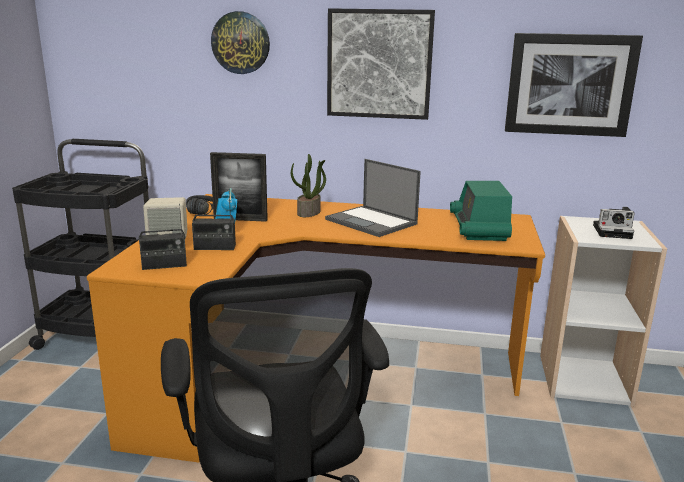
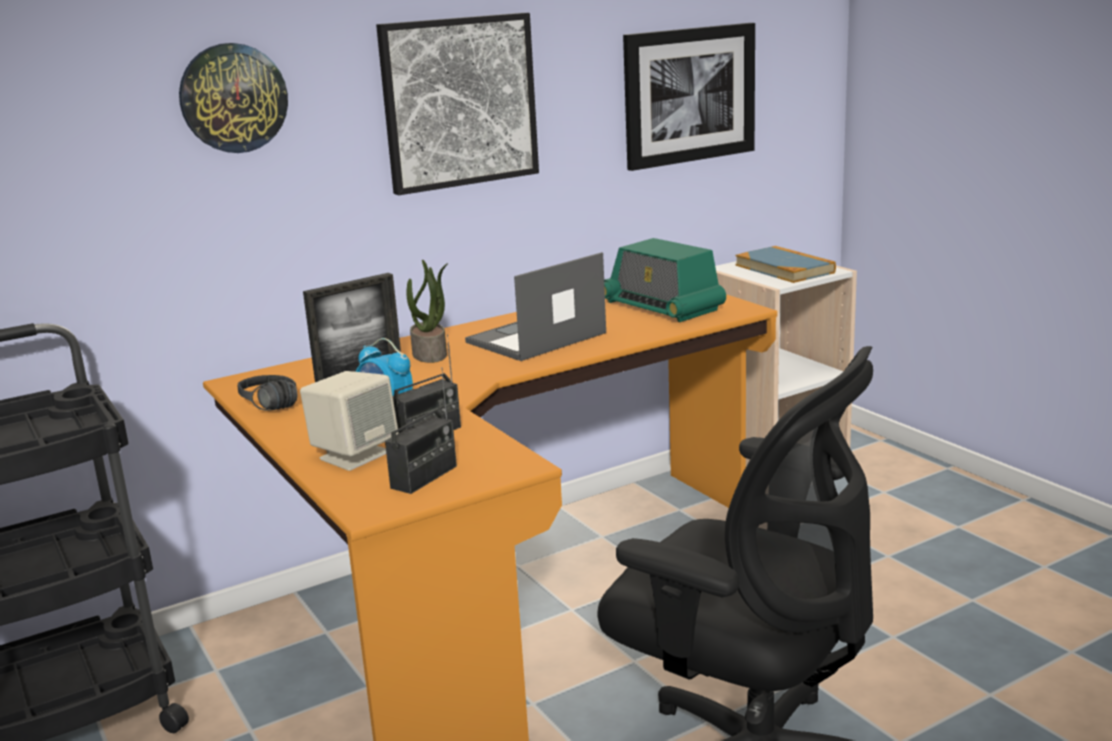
camera: 40 degrees left, 0 degrees up
laptop [325,159,421,237] -> laptop turned 135 degrees clockwise [465,252,606,361]
camera [593,207,635,239] -> book [736,246,836,283]

